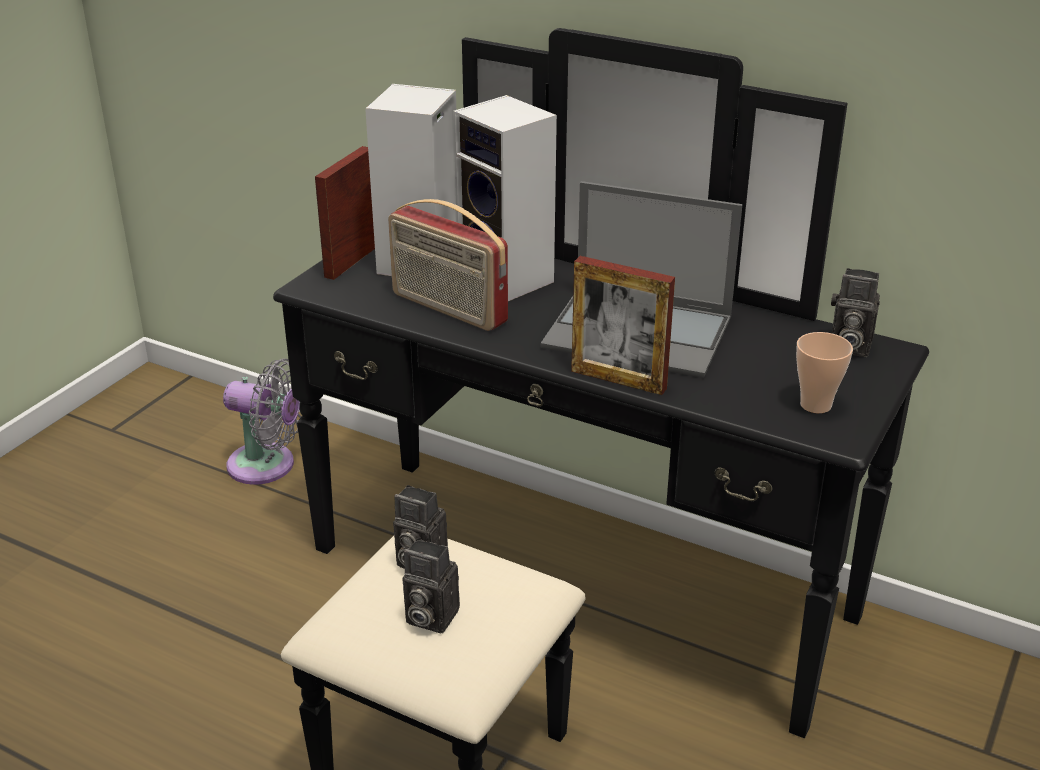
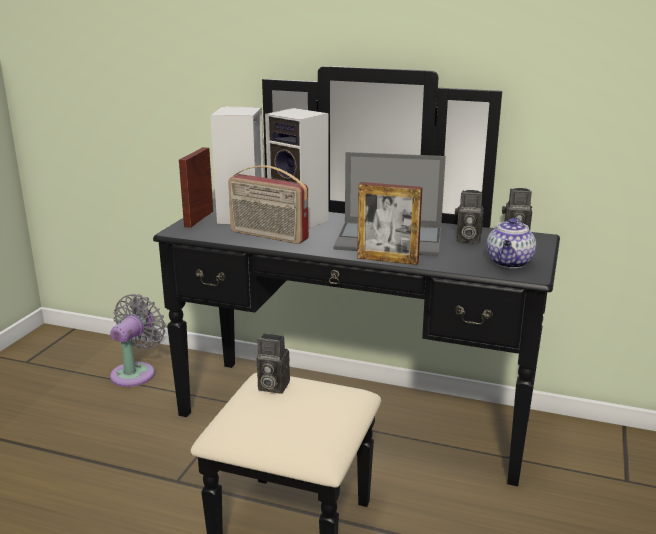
camera: 10 degrees left, 10 degrees down
grey fan [223,359,301,485] -> grey fan turned 75 degrees counterclockwise [110,294,166,387]
camera [403,538,460,634] -> camera moved to [455,190,484,244]
cup [796,332,853,413] -> teapot [487,218,536,268]

